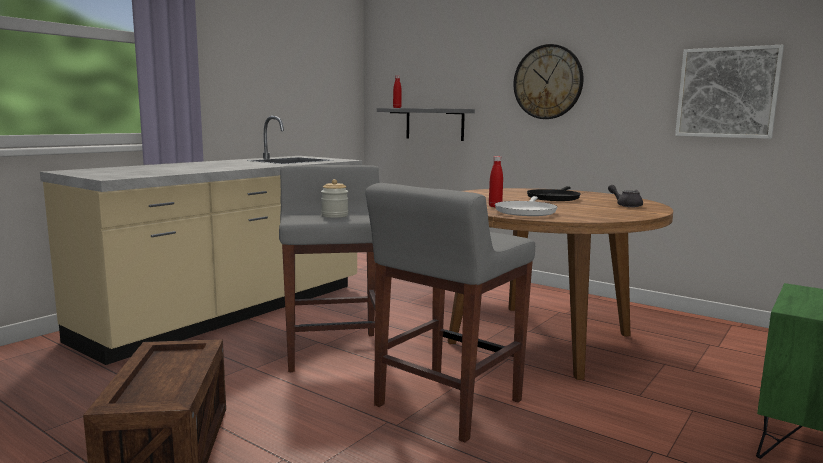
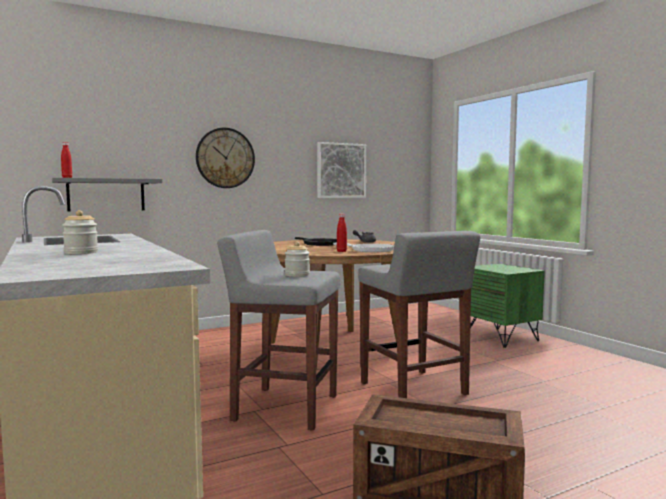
camera: 65 degrees left, 5 degrees down
none -> jar [62,210,98,254]

